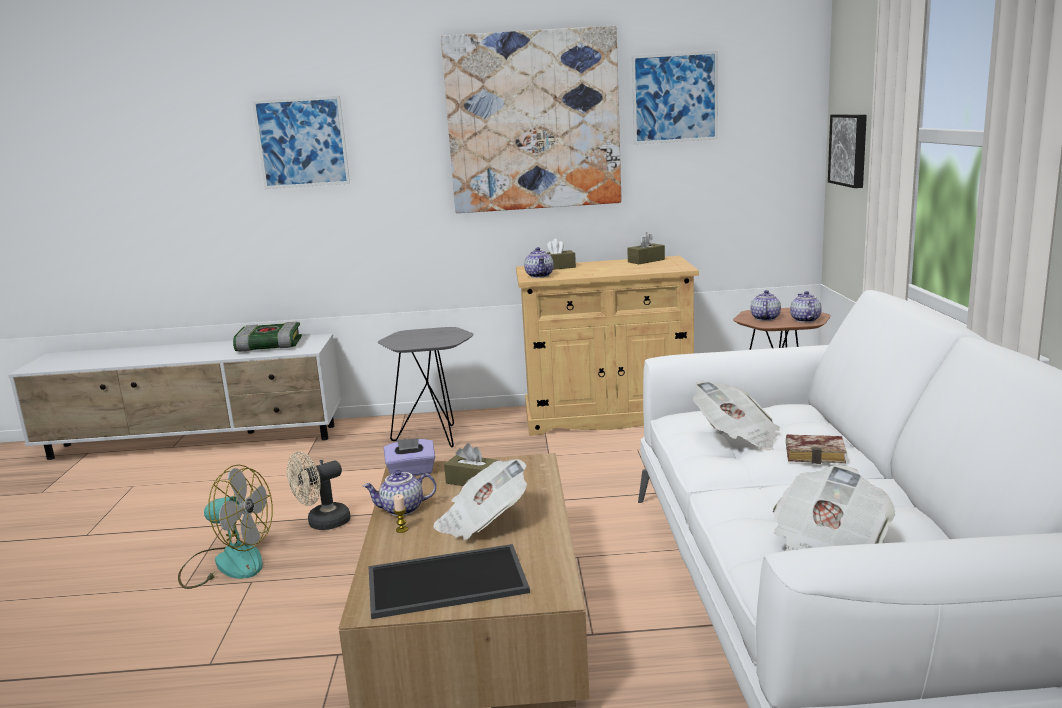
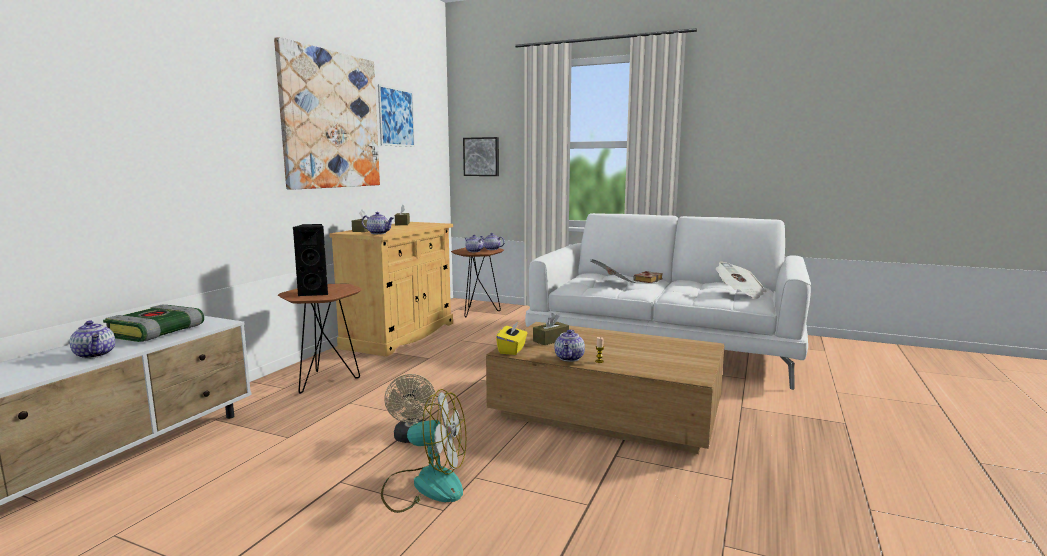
camera: 65 degrees left, 5 degrees down
fan [178,464,273,589] -> fan turned 60 degrees clockwise [381,389,466,513]
picture [252,96,350,189] -> none
tray [368,544,530,619] -> none
grey side table [378,327,474,448] -> brown side table [278,284,362,394]
purple tissue box [384,438,435,476] -> yellow tissue box [496,321,527,355]
newspaper [434,459,527,540] -> none
none -> teapot [70,320,115,359]
none -> black speaker [293,224,328,296]

